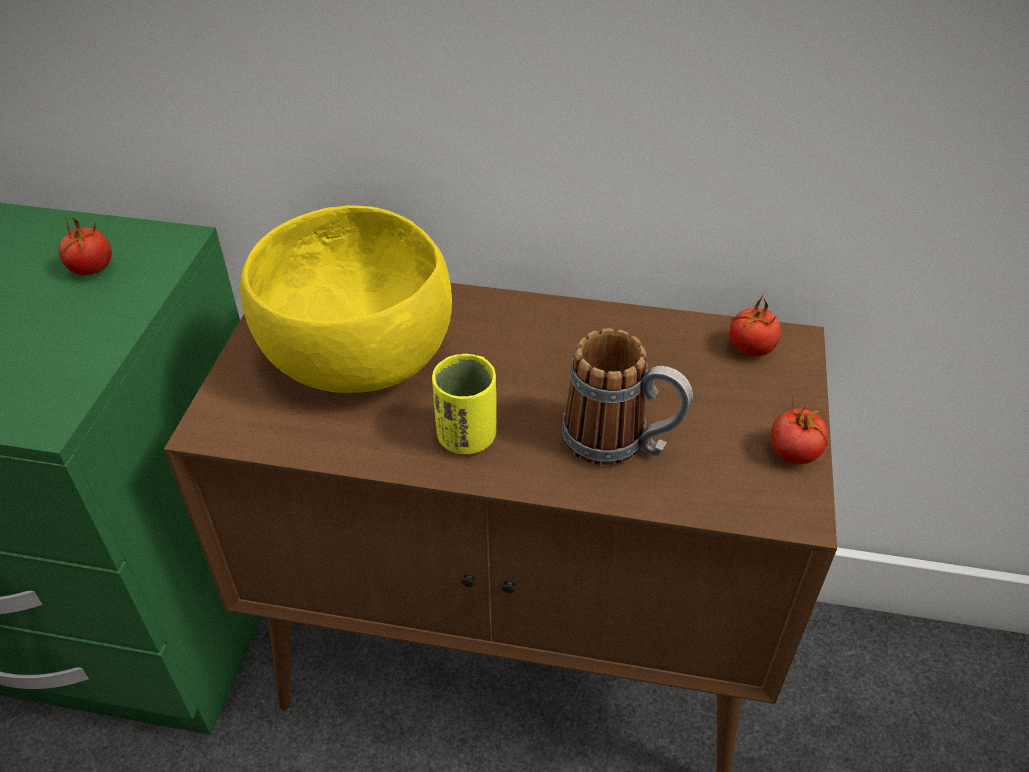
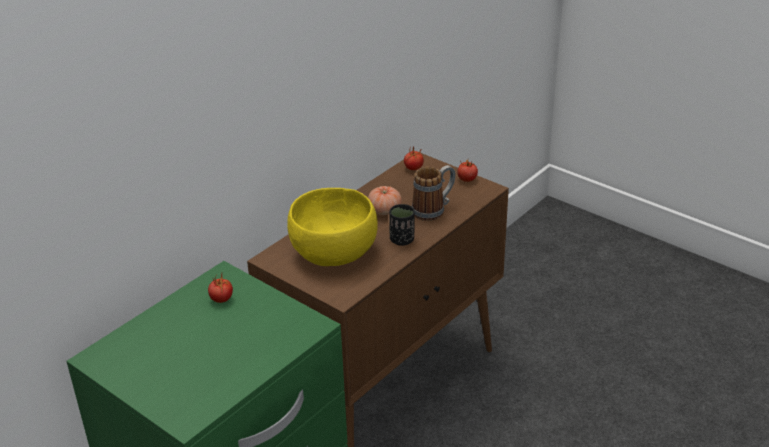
camera: 60 degrees left, 10 degrees down
yellow cup [432,354,497,454] -> black cup [389,204,415,246]
none -> tomato [368,186,402,215]

